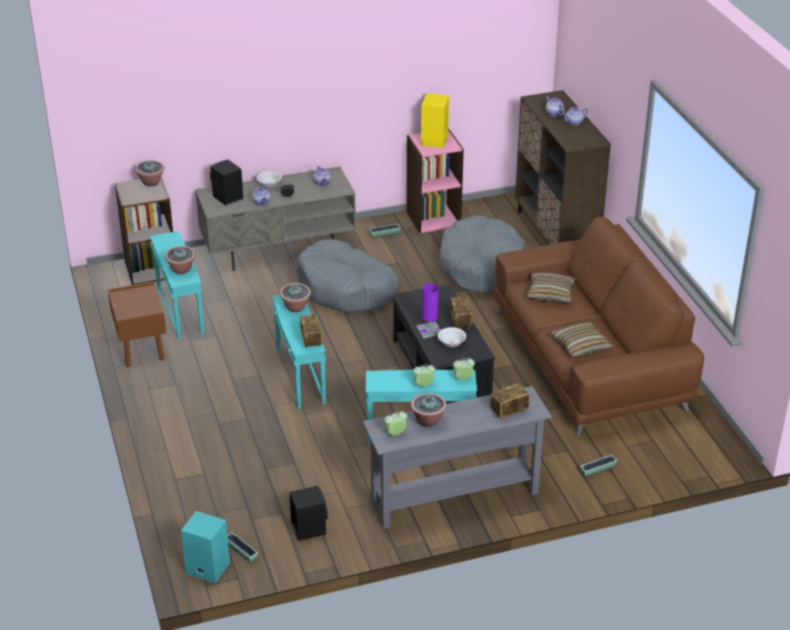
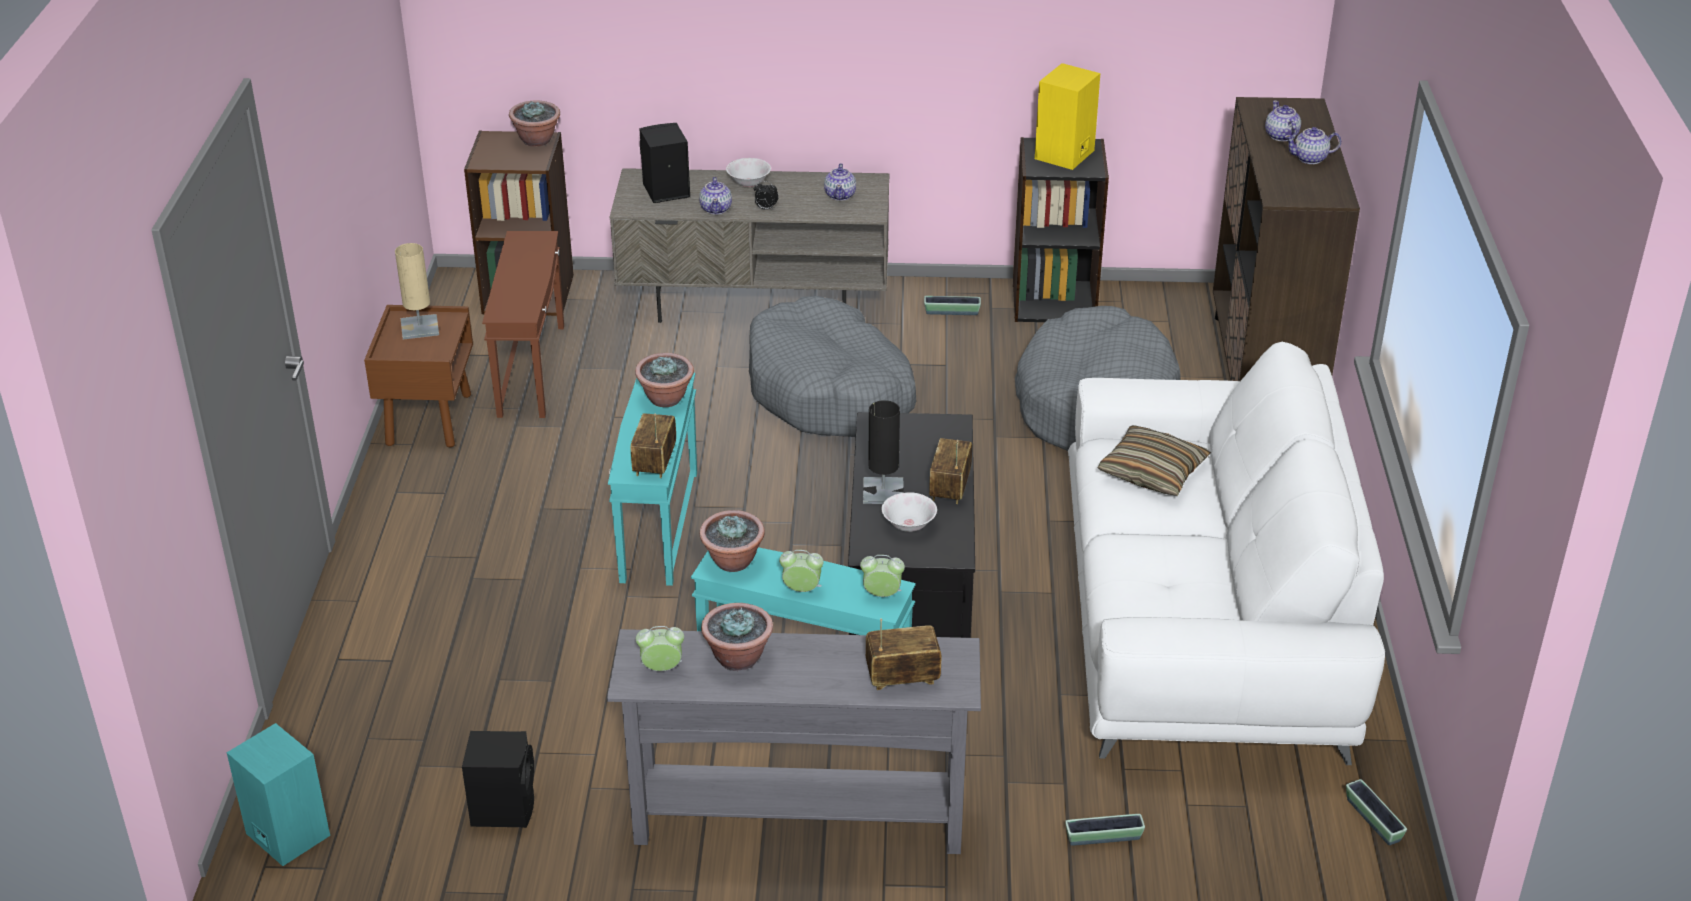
camera: 20 degrees right, 0 degrees up
turquoise side table [150,231,204,339] -> brown side table [482,231,564,418]
potted plant [165,246,195,274] -> potted plant moved to [700,510,765,572]
planter [227,533,258,563] -> planter moved to [1346,779,1407,845]
pink bookcase [406,129,464,233] -> black bookcase [1013,137,1109,322]
purple table lamp [416,283,441,339] -> black table lamp [863,400,903,504]
brown sofa [492,217,704,436] -> white sofa [1068,342,1385,765]
pillow [551,322,613,357] -> none
none -> beige table lamp [395,243,439,340]

